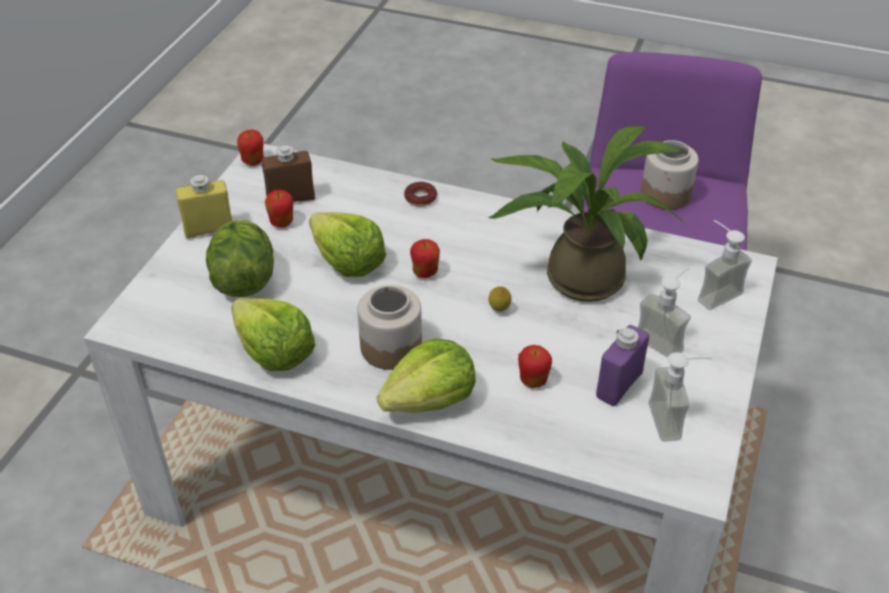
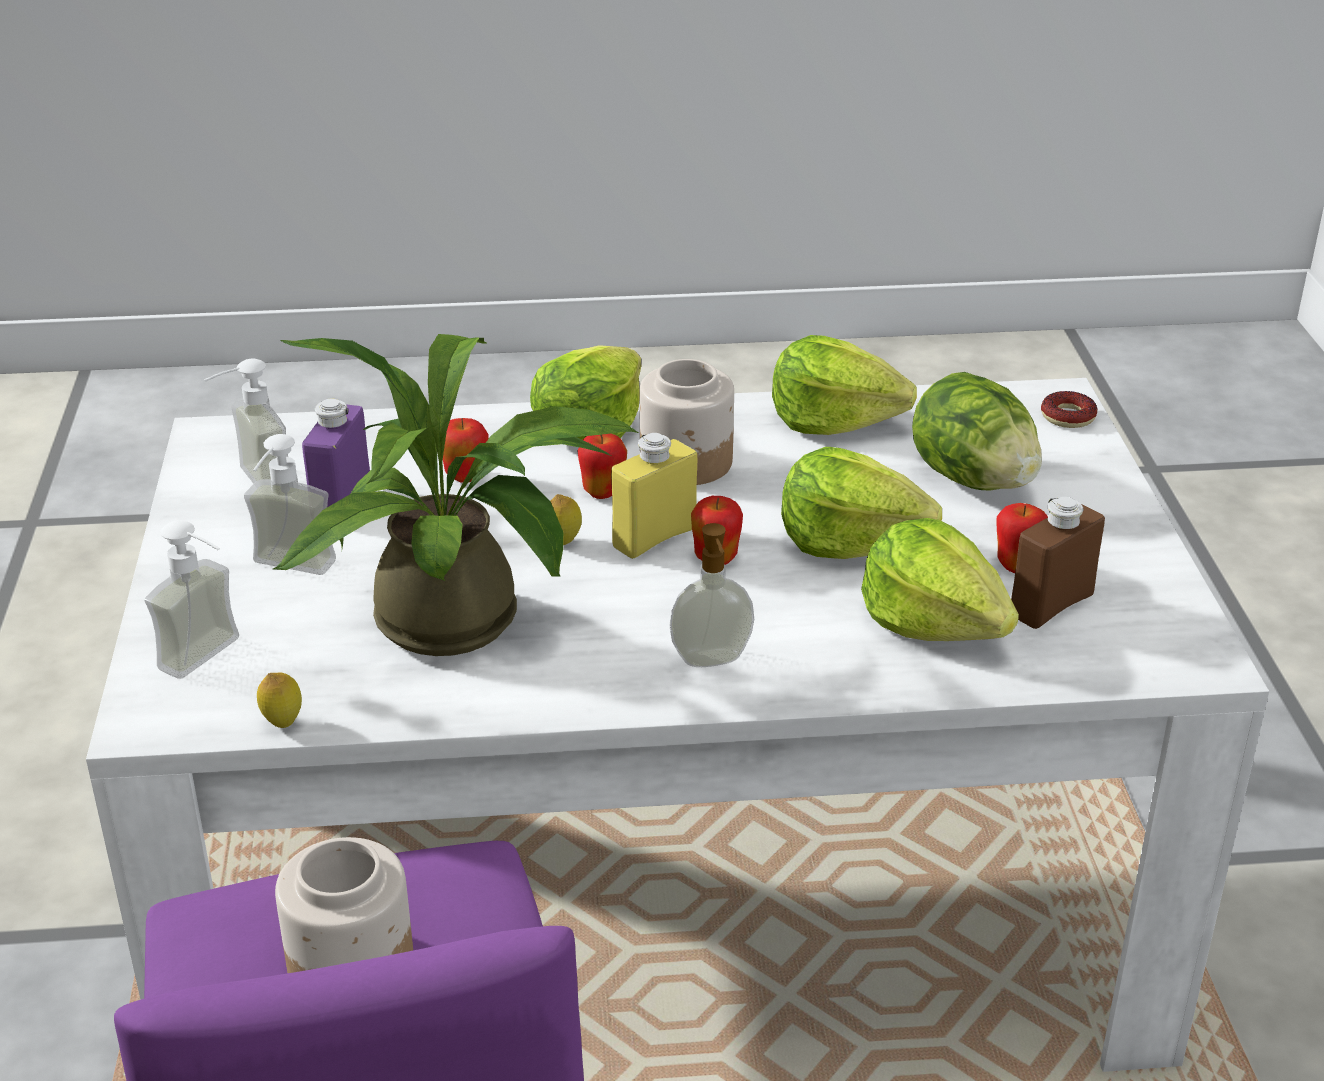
camera: 155 degrees right, 10 degrees down
yellow bottle [176,175,233,239] -> yellow bottle moved to [611,433,697,559]
apple [237,130,264,166] -> apple moved to [578,433,627,499]
donut [404,182,437,207] -> donut moved to [1041,391,1097,428]
none -> lemon [257,673,302,728]
none -> soap dispenser [670,523,754,667]
none -> lettuce [861,518,1019,641]

